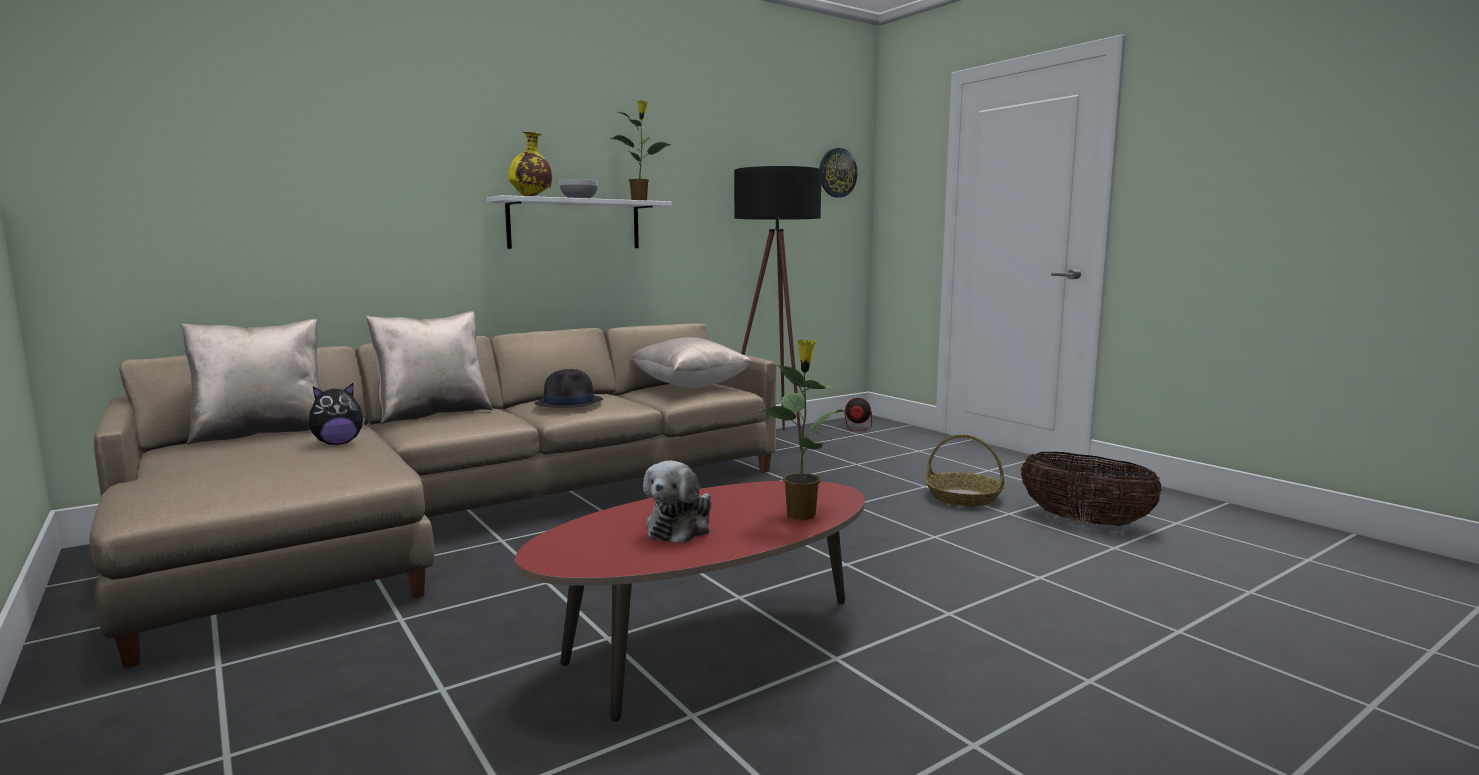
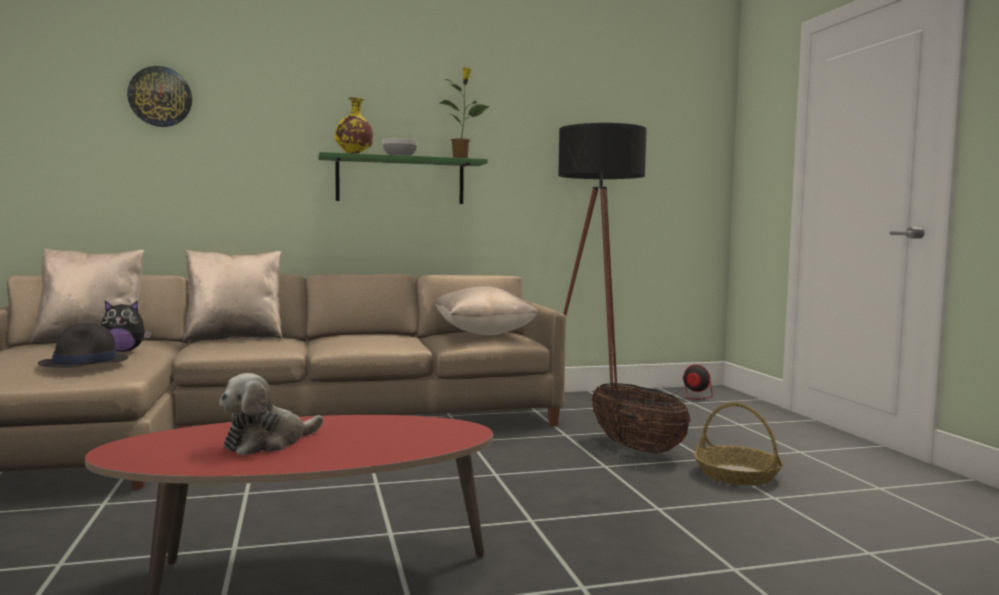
camera: 20 degrees right, 5 degrees down
white shelf [486,195,672,249] -> green shelf [318,152,488,204]
black hat [534,369,603,408] -> black hat moved to [38,323,128,368]
potted plant [757,339,847,520] -> none
wall clock [819,148,857,198] -> wall clock moved to [127,66,192,127]
basket [1021,452,1163,526] -> basket moved to [592,383,690,454]

